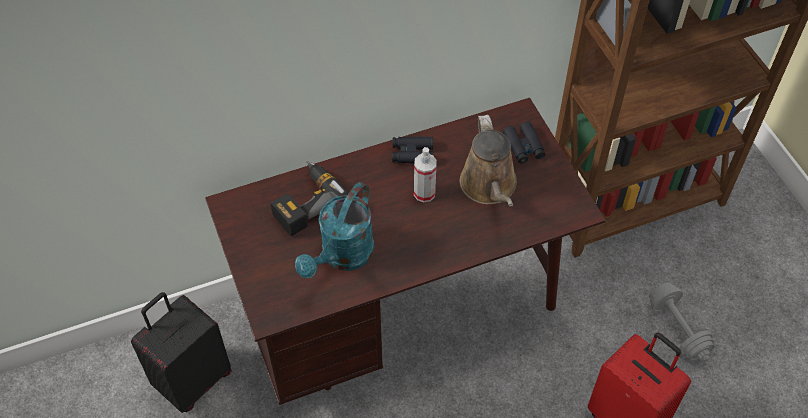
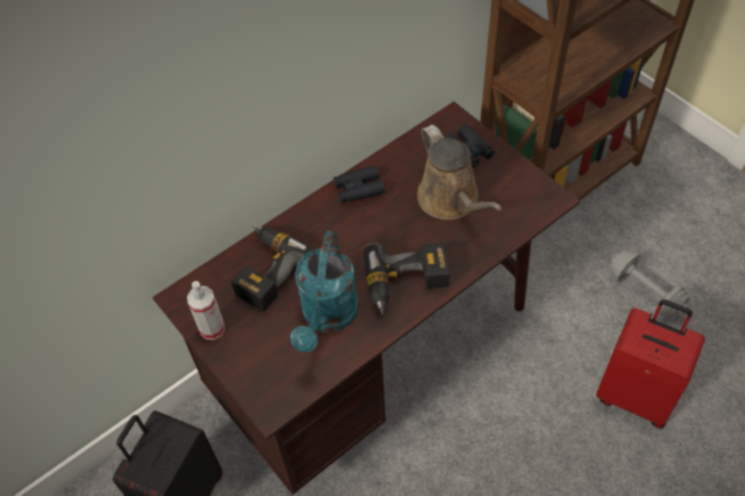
camera: 15 degrees left, 0 degrees up
spray bottle [414,147,437,202] -> spray bottle moved to [187,281,225,340]
none -> power drill [364,243,449,315]

